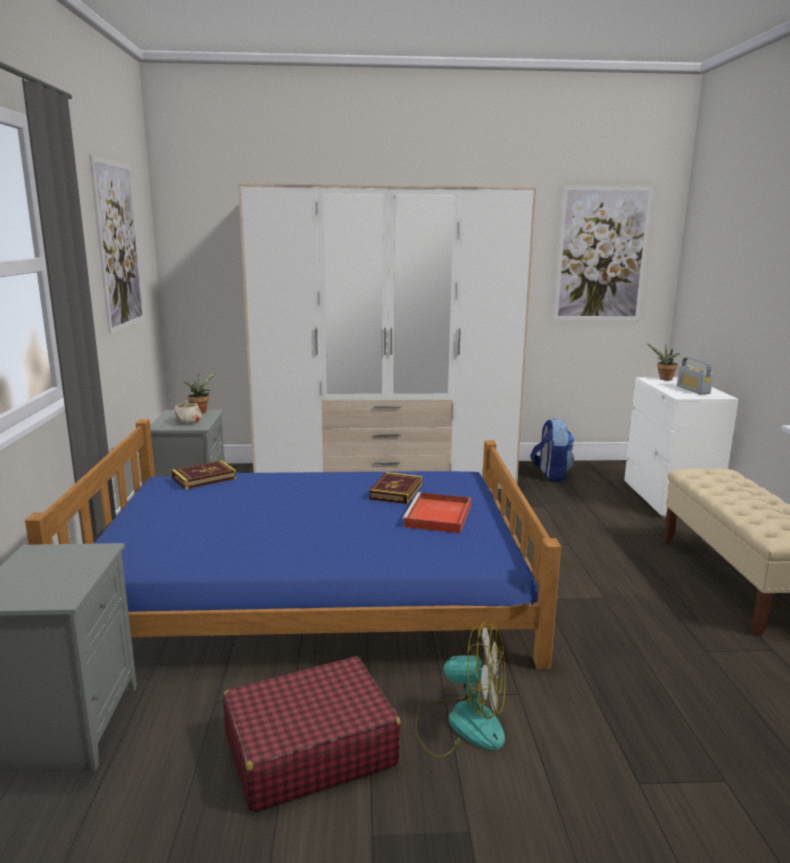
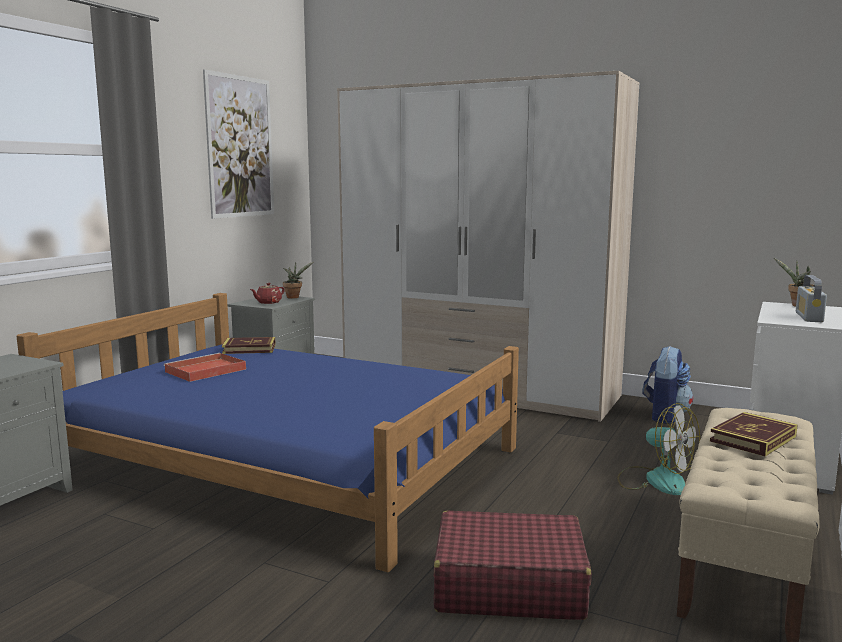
camera: 30 degrees right, 5 degrees down
beige teapot [173,401,202,424] -> red teapot [250,283,285,304]
red suitcase [223,656,401,812] -> red suitcase moved to [434,511,591,620]
book [369,472,422,504] -> book moved to [710,412,798,456]
red tray [402,492,471,533] -> red tray moved to [164,353,246,382]
fan [415,622,506,758] -> fan moved to [617,403,700,495]
picture [553,186,653,320] -> none

